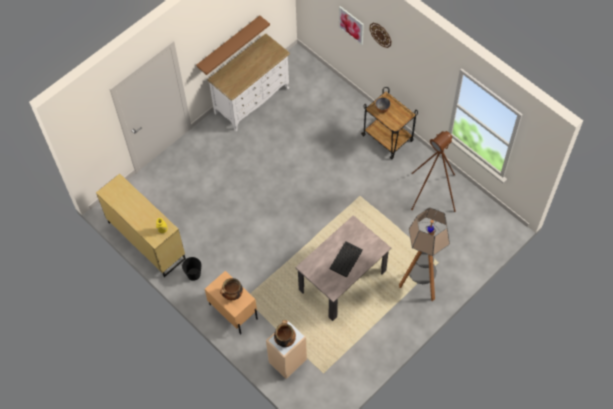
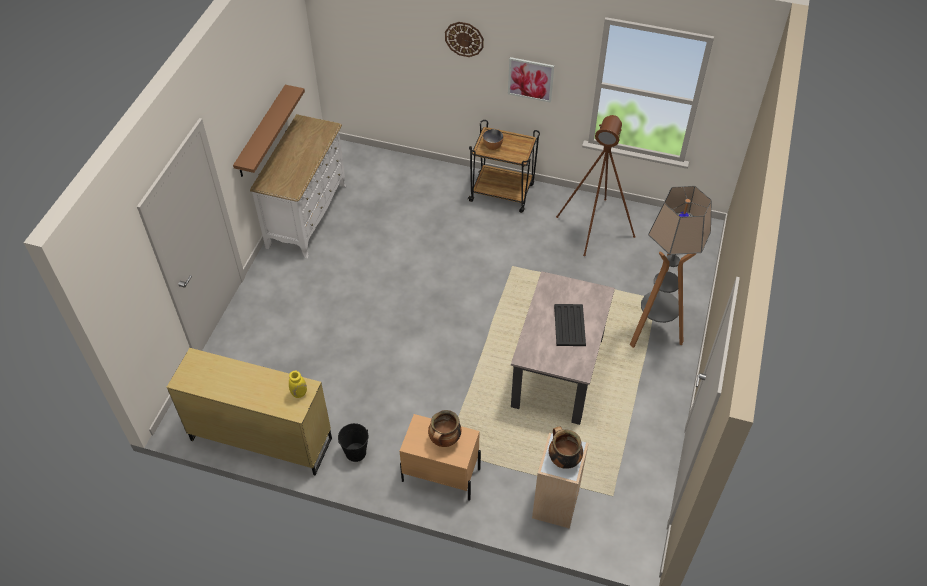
camera: 30 degrees left, 10 degrees down
picture [339,6,364,45] -> picture moved to [508,57,554,103]

